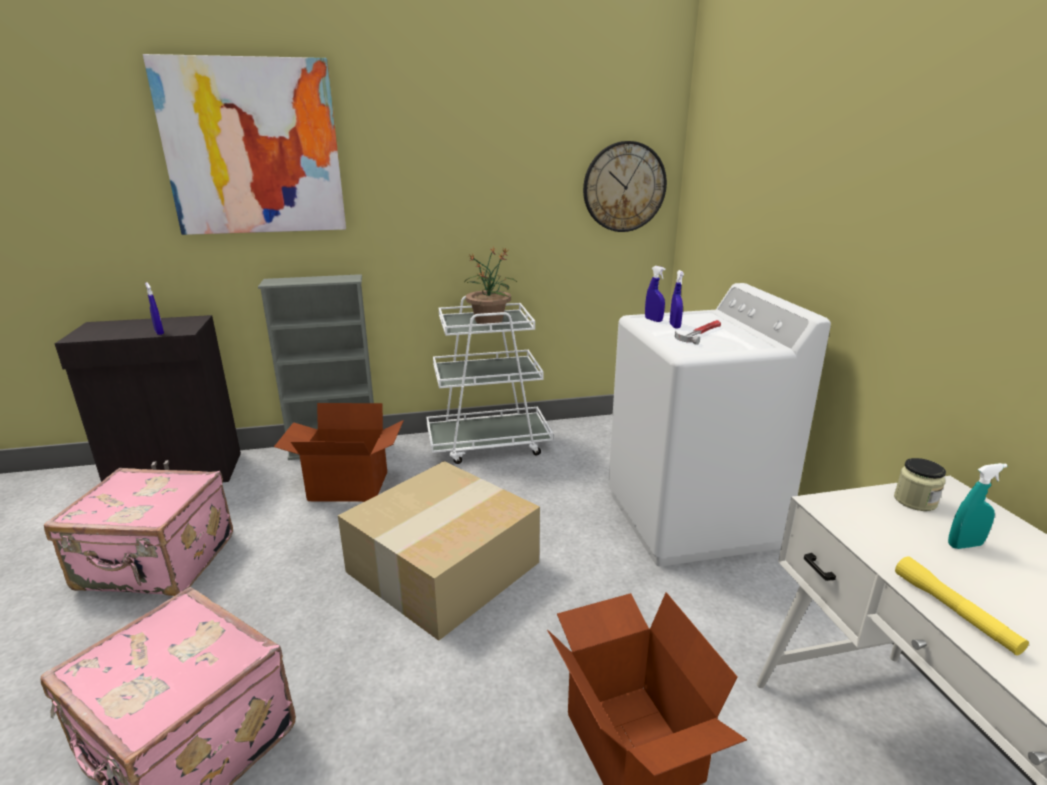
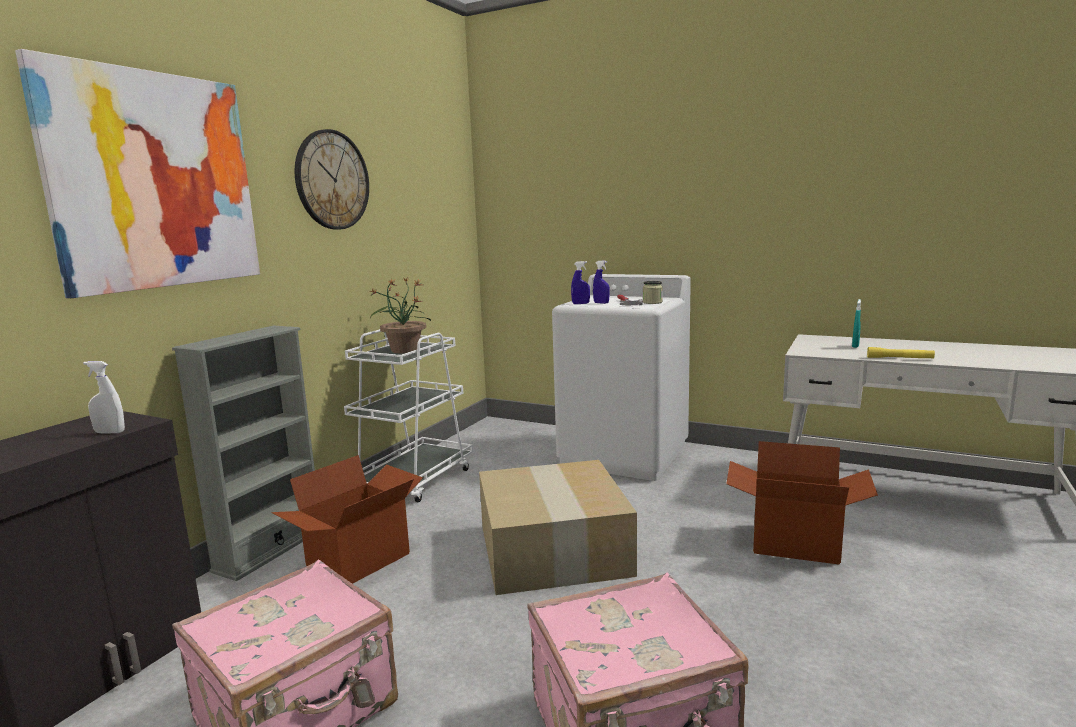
camera: 50 degrees left, 10 degrees down
blue spray bottle [145,282,164,335] -> white spray bottle [83,361,125,434]
wall clock [583,141,667,232] -> wall clock moved to [295,129,369,229]
jar [894,458,946,511] -> jar moved to [643,281,663,304]

